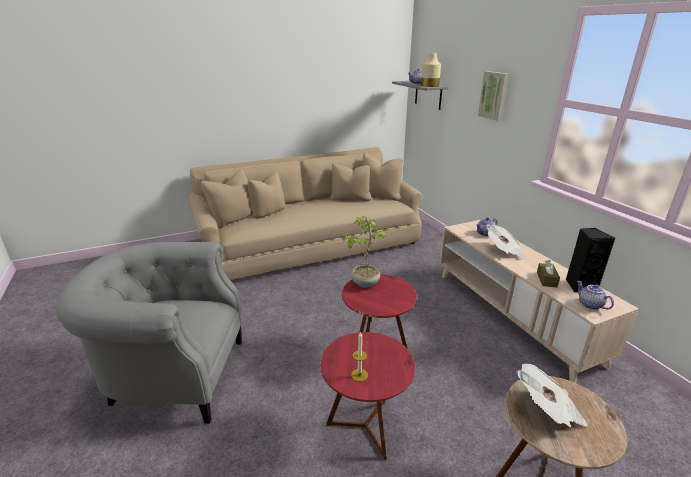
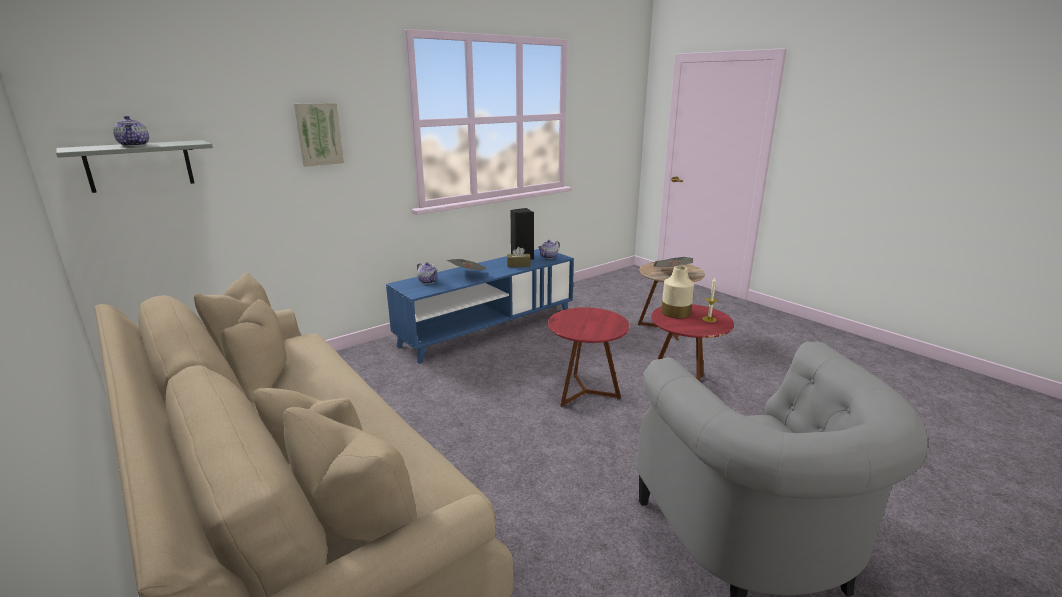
camera: 105 degrees left, 5 degrees down
potted plant [343,216,386,288] -> none
beige vase [421,53,441,87] -> beige vase moved to [661,266,694,319]
beige tv stand [440,220,639,383] -> blue tv stand [386,249,574,364]

